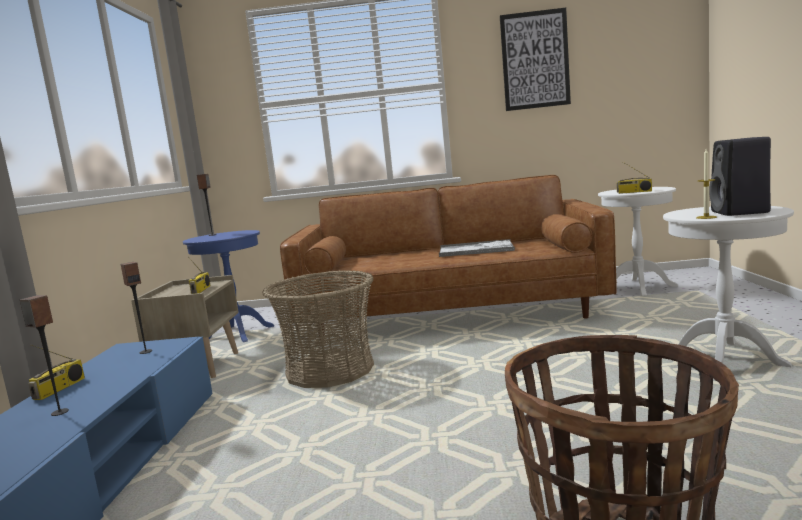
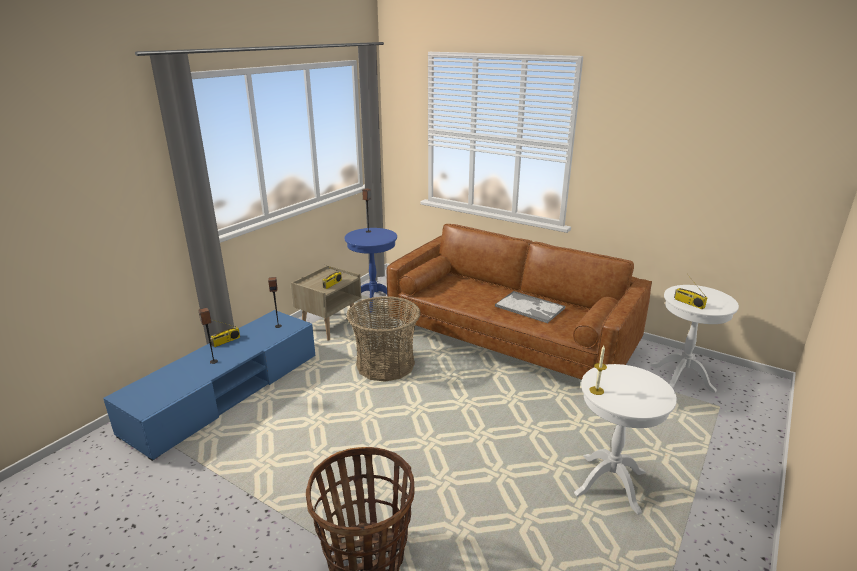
camera: 30 degrees right, 15 degrees up
picture [500,8,571,111] -> none
black speaker [709,137,771,216] -> none

